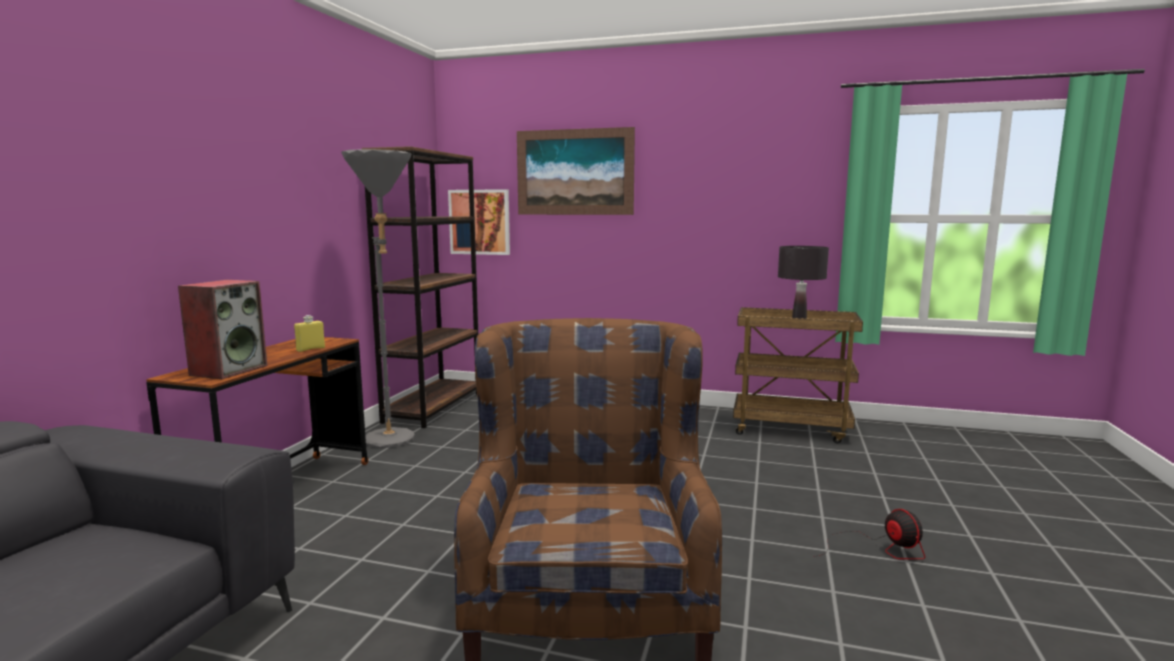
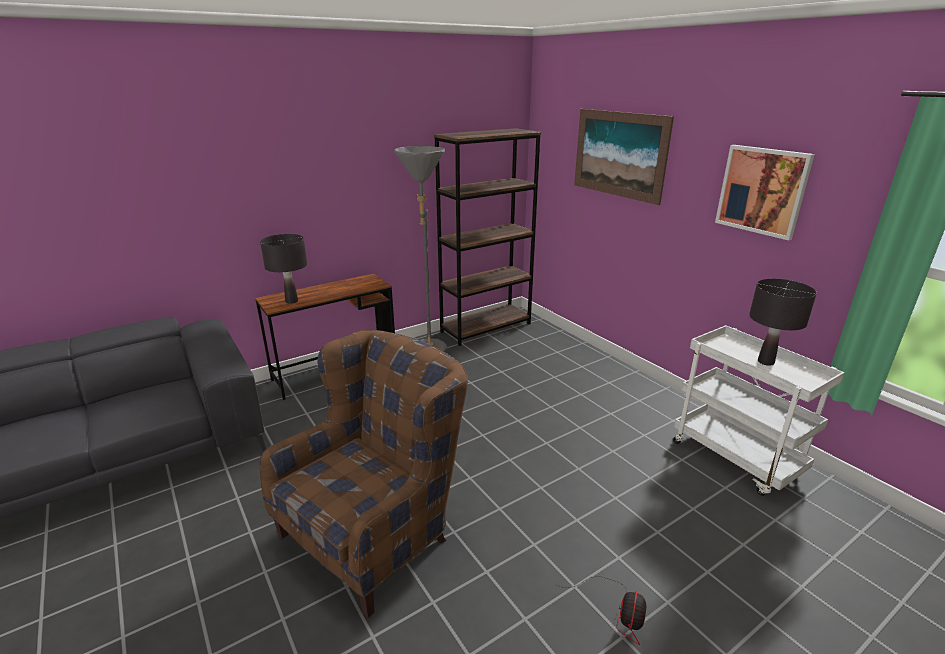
camera: 40 degrees right, 15 degrees up
speaker [178,280,267,379] -> black table lamp [260,234,307,304]
yellow bottle [294,315,325,352] -> none
picture [448,189,510,255] -> picture moved to [715,145,815,241]
brown cart [733,307,863,444] -> white cart [673,325,845,496]

